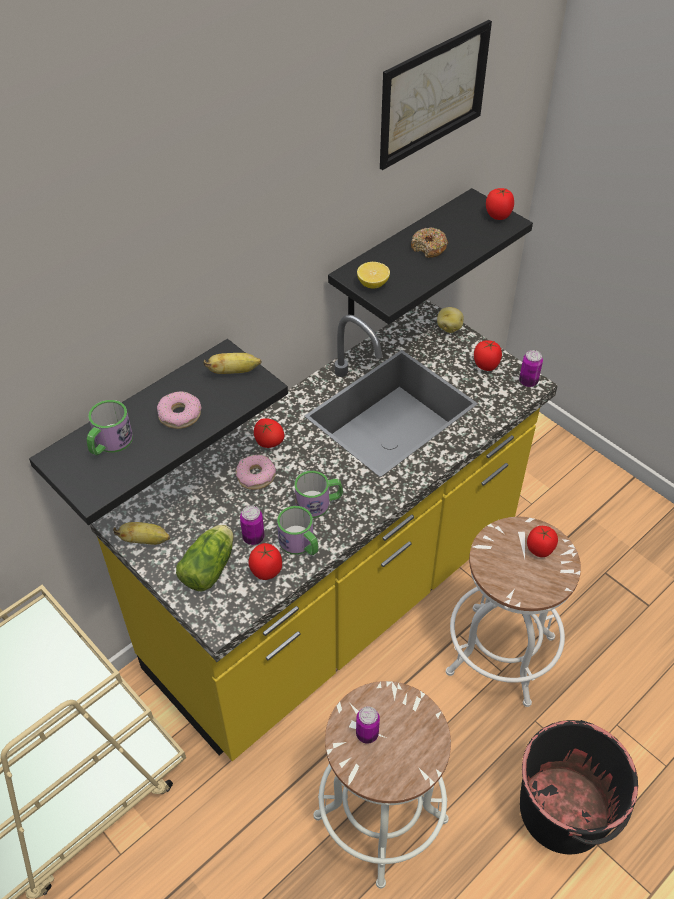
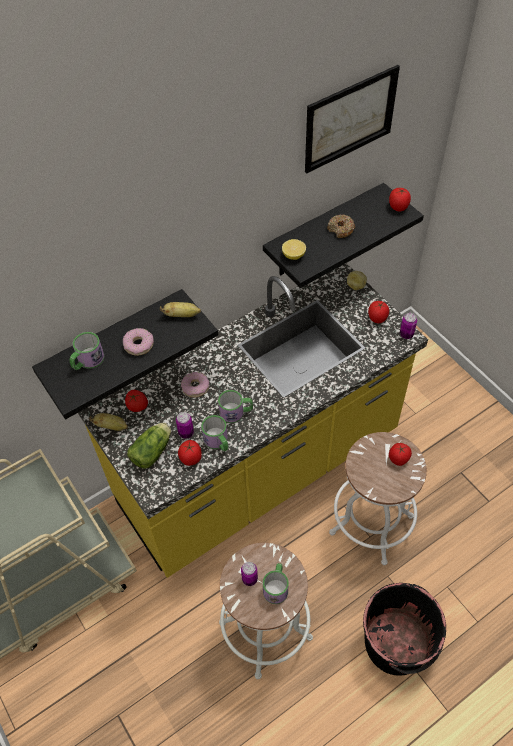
camera: 10 degrees right, 5 degrees up
tomato [254,418,284,448] -> tomato moved to [125,390,148,412]
none -> mug [263,563,289,604]

